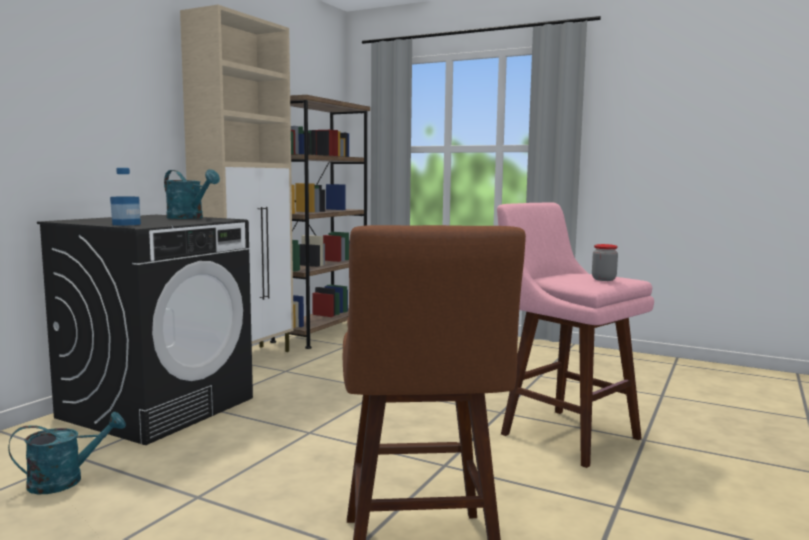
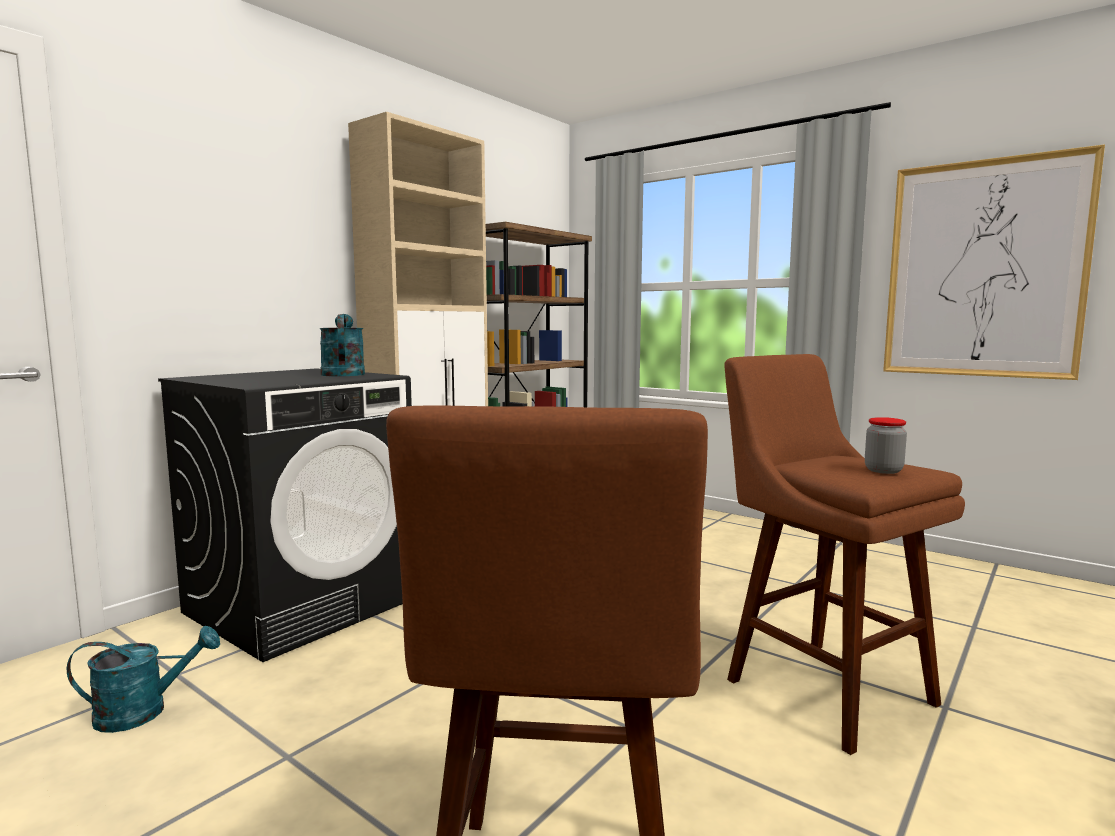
camera: 10 degrees right, 0 degrees up
bottle [110,168,141,226] -> none
turquoise watering can [164,169,220,219] -> turquoise watering can turned 150 degrees counterclockwise [320,314,365,377]
pink stool [497,202,654,468] -> brown stool [724,354,965,755]
none -> picture [883,144,1105,380]

